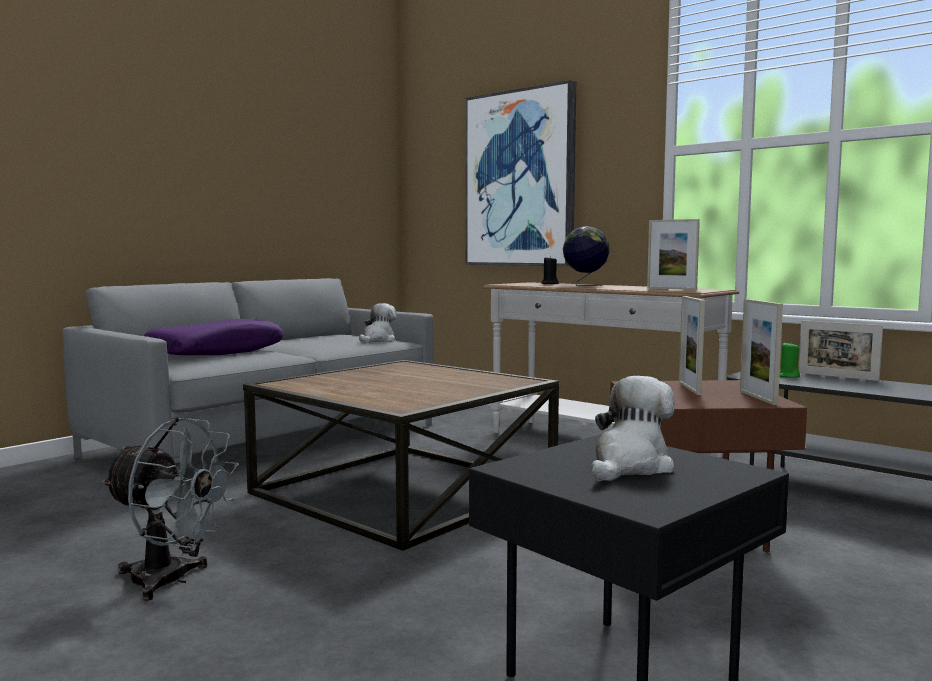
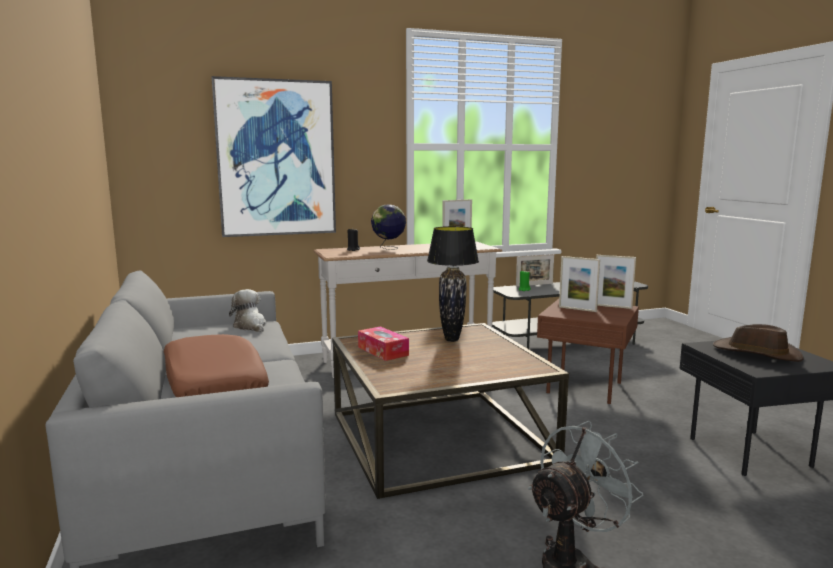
camera: 60 degrees left, 5 degrees up
purple pillow [144,319,284,355] -> brown pillow [164,334,269,397]
plush toy [592,376,675,481] -> brown hat [713,324,804,362]
none -> tissue box [358,326,409,361]
none -> black table lamp [427,226,479,342]

